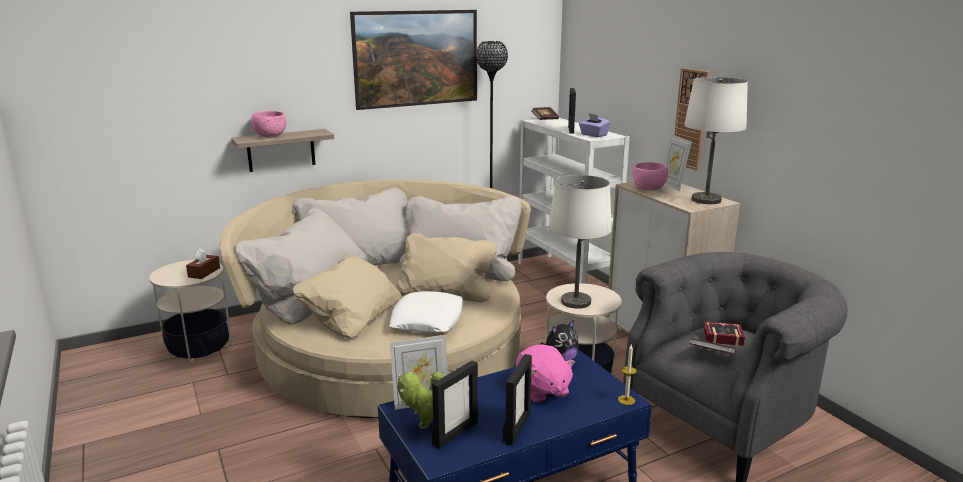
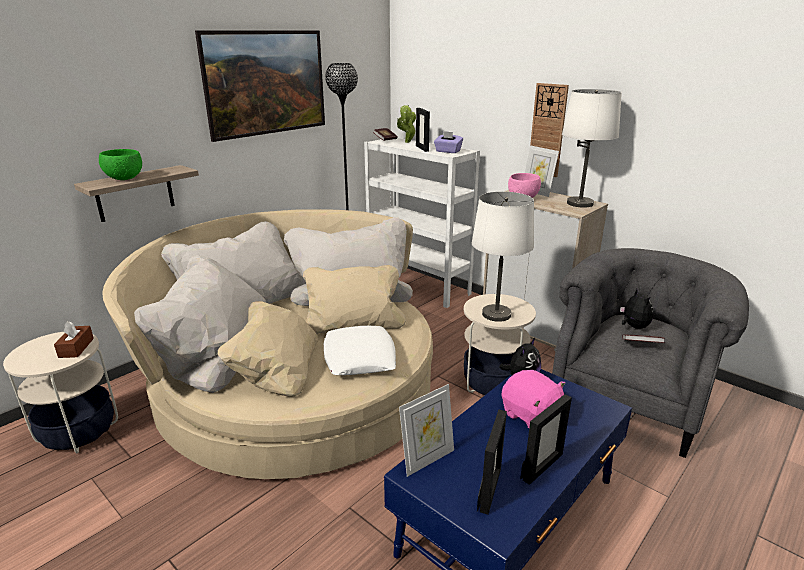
camera: 20 degrees left, 5 degrees up
pink bowl [251,111,286,138] -> green bowl [99,149,142,180]
potted plant [397,371,444,429] -> potted plant moved to [397,105,416,143]
picture frame [503,354,532,446] -> picture frame turned 45 degrees clockwise [520,394,572,485]
candle [618,345,637,405] -> none
book [703,321,745,346] -> plush toy [620,287,653,329]

